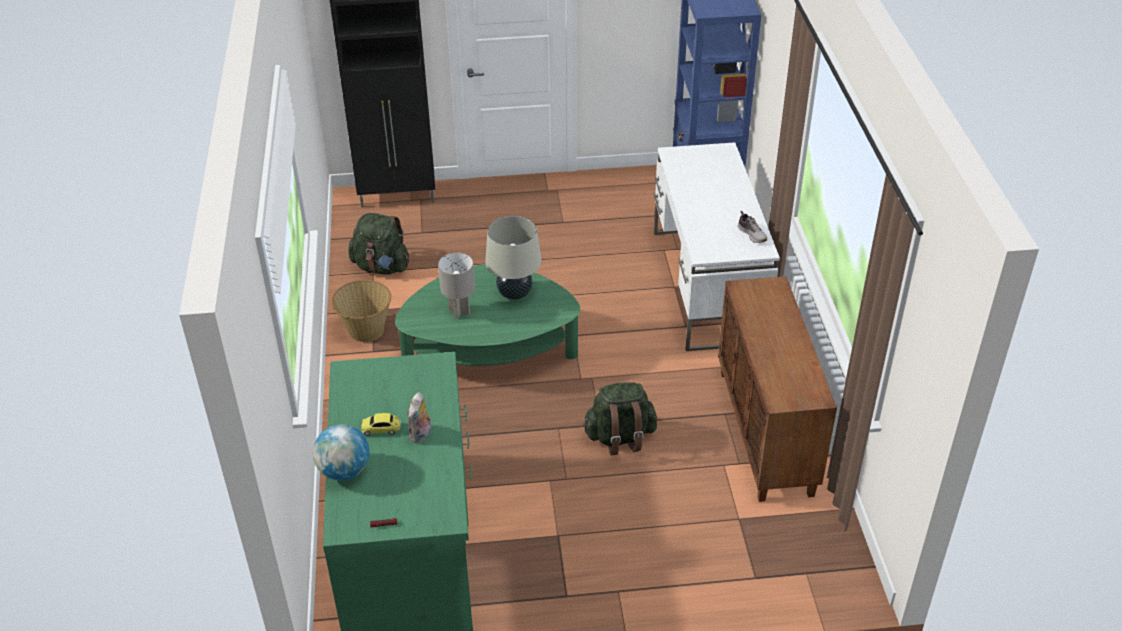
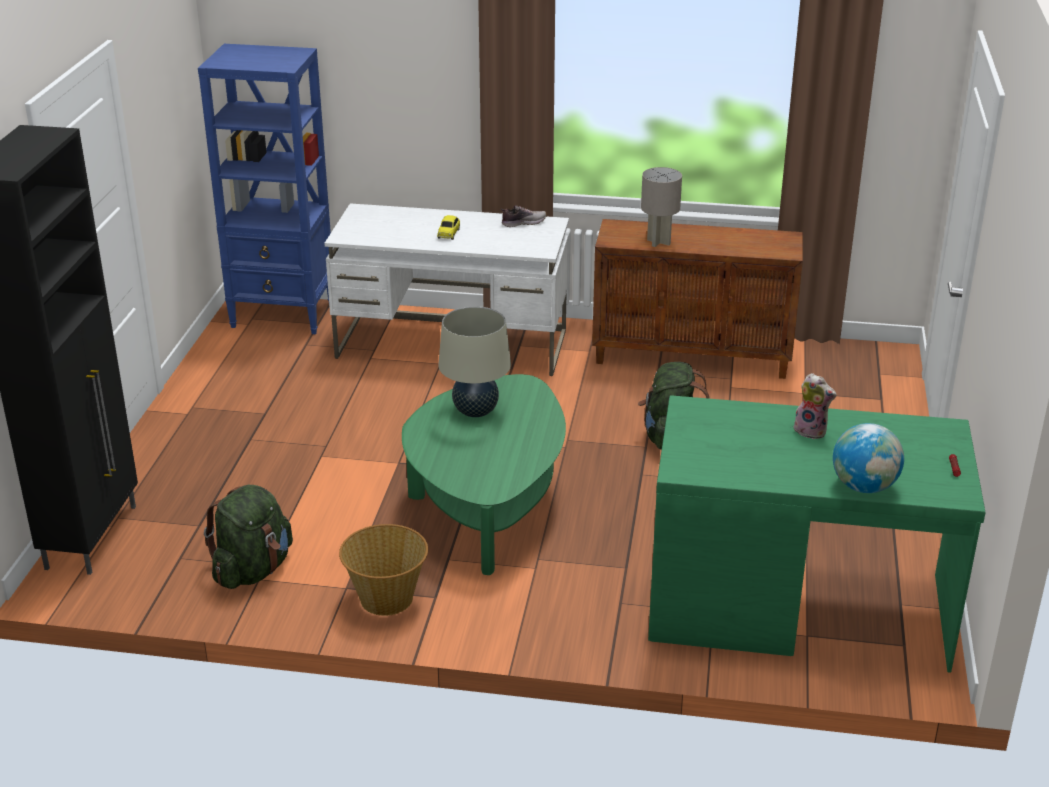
camera: 75 degrees left, 10 degrees down
toy car [361,413,401,436] -> toy car moved to [437,215,460,240]
grey table lamp [438,252,475,320] -> grey table lamp moved to [641,167,682,247]

